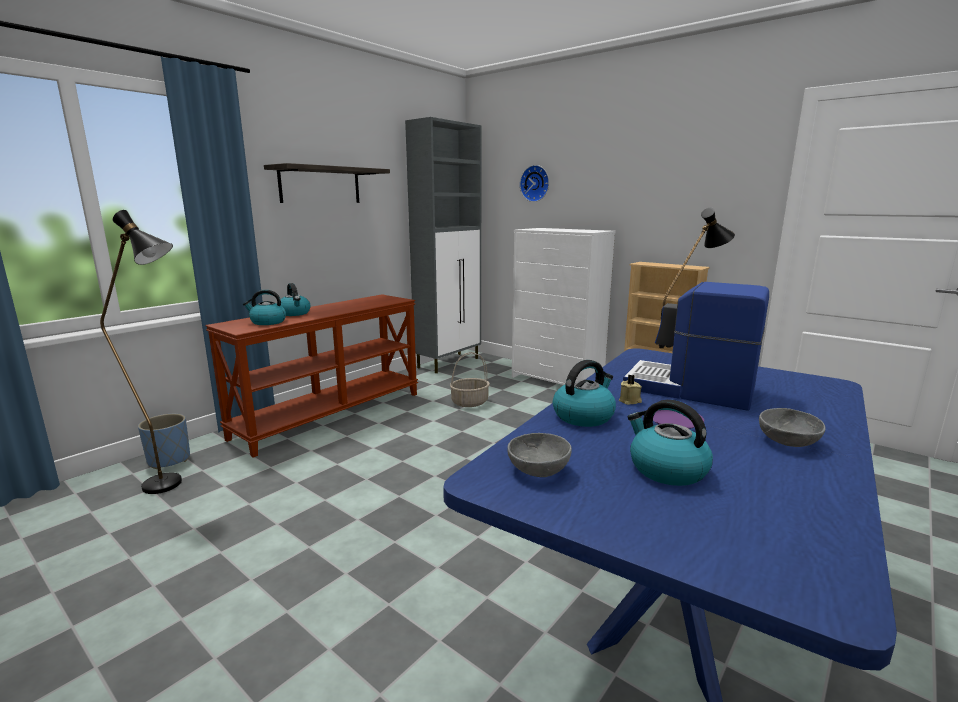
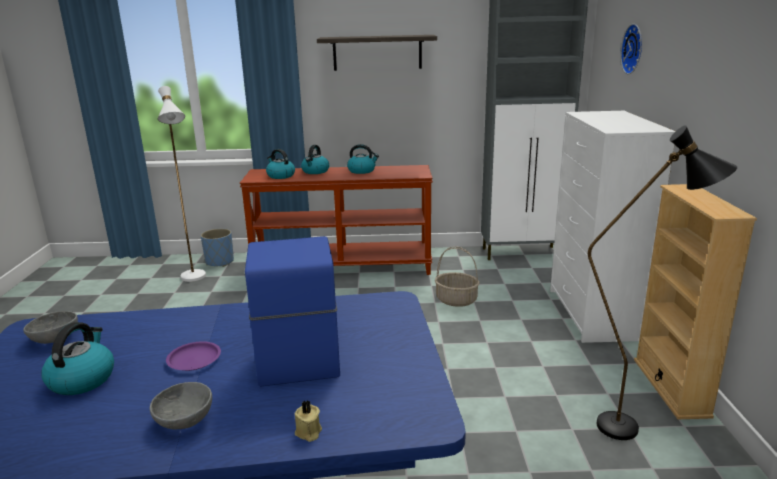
camera: 50 degrees right, 5 degrees up
black floor lamp [100,210,182,494] -> white floor lamp [158,86,206,282]
kettle [553,360,616,427] -> kettle moved to [347,144,379,174]
beige candle [619,375,642,405] -> beige candle moved to [295,401,322,442]

